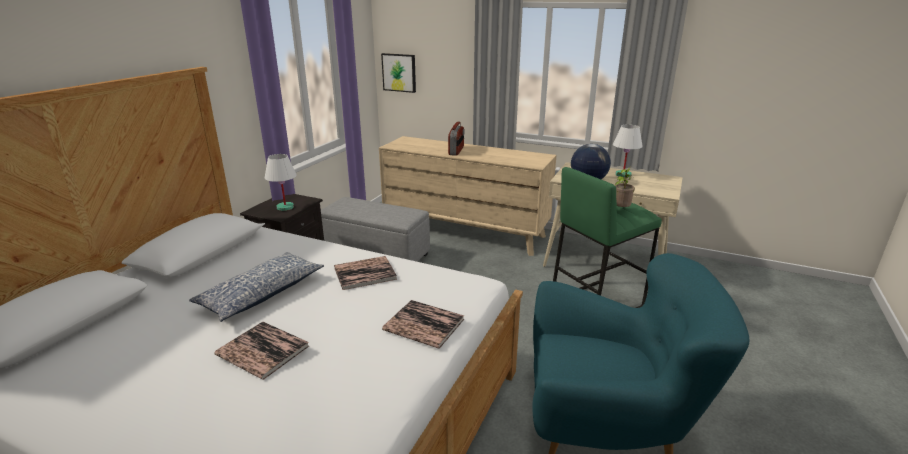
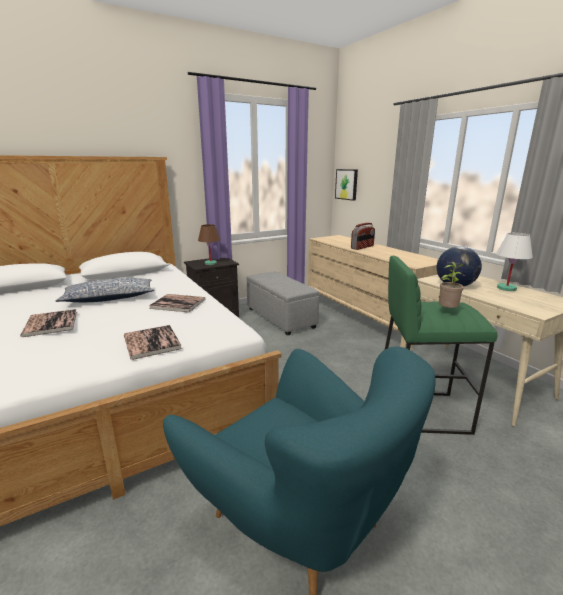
camera: 35 degrees right, 5 degrees down
white table lamp [265,154,297,211] -> brown table lamp [198,224,220,265]

